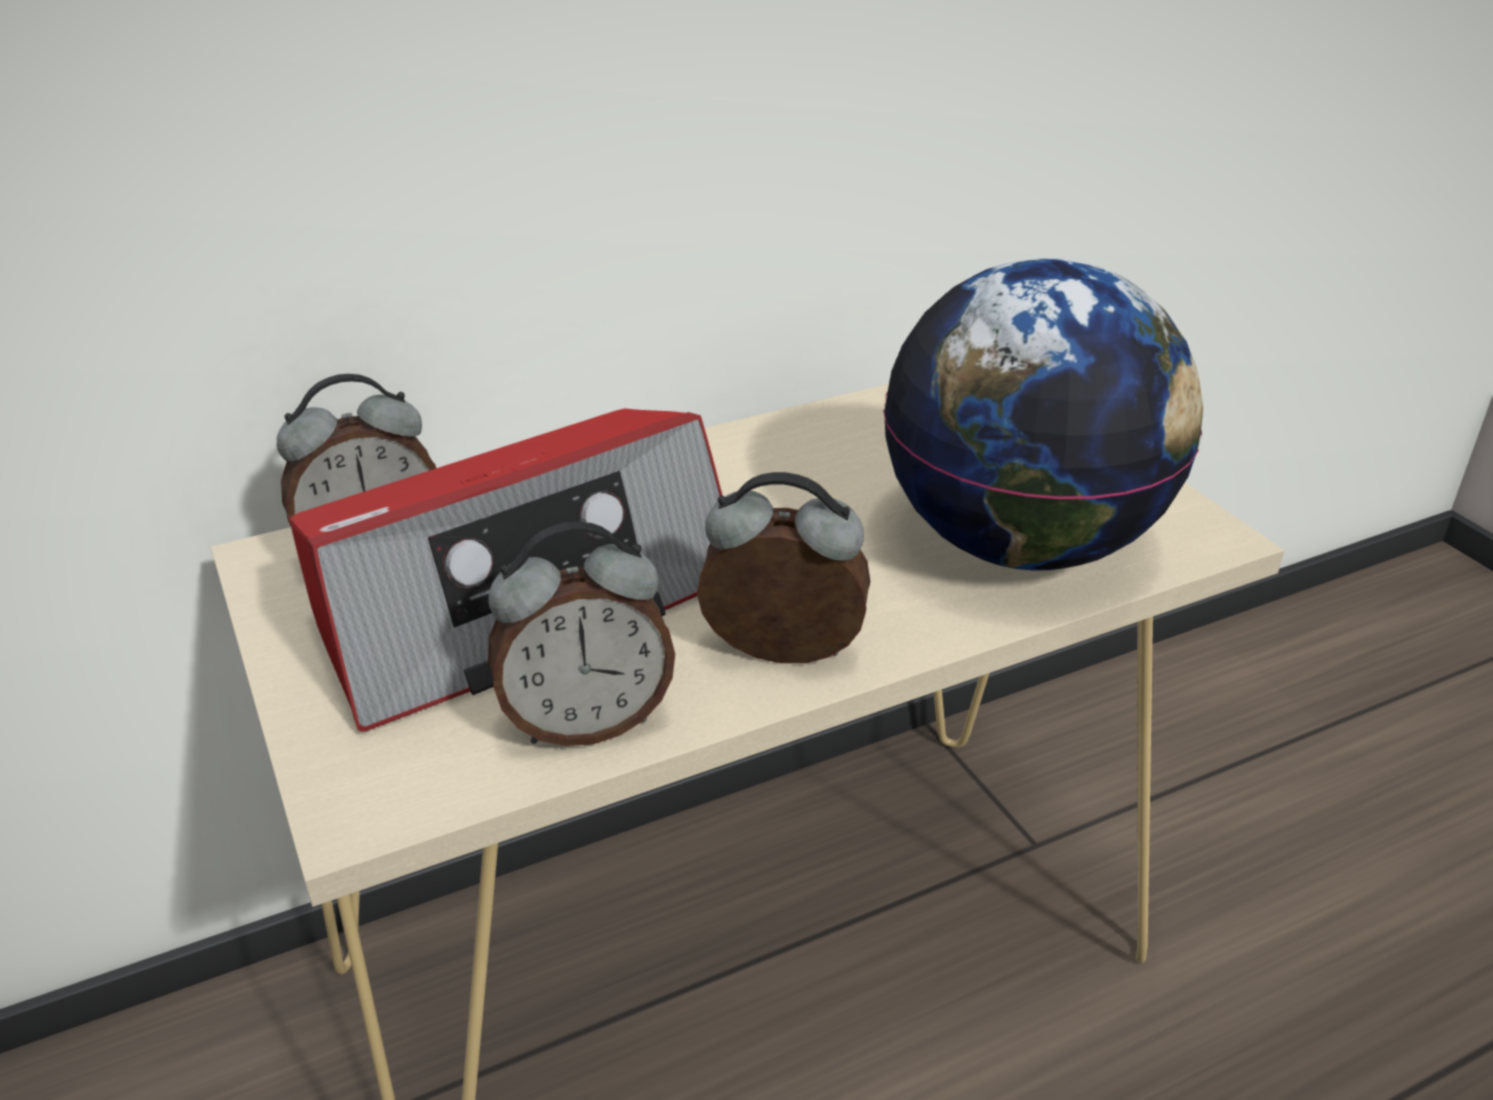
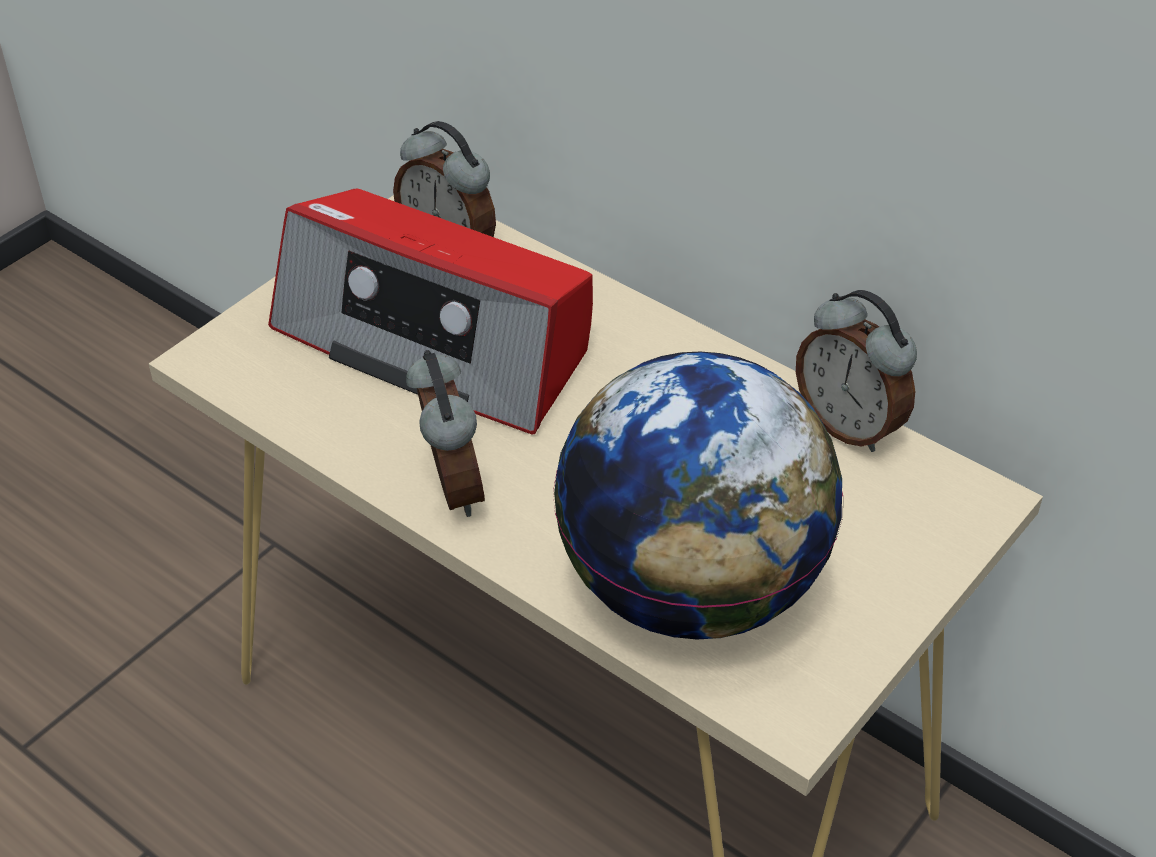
camera: 65 degrees right, 10 degrees up
alarm clock [488,522,675,746] -> alarm clock moved to [796,290,917,452]

